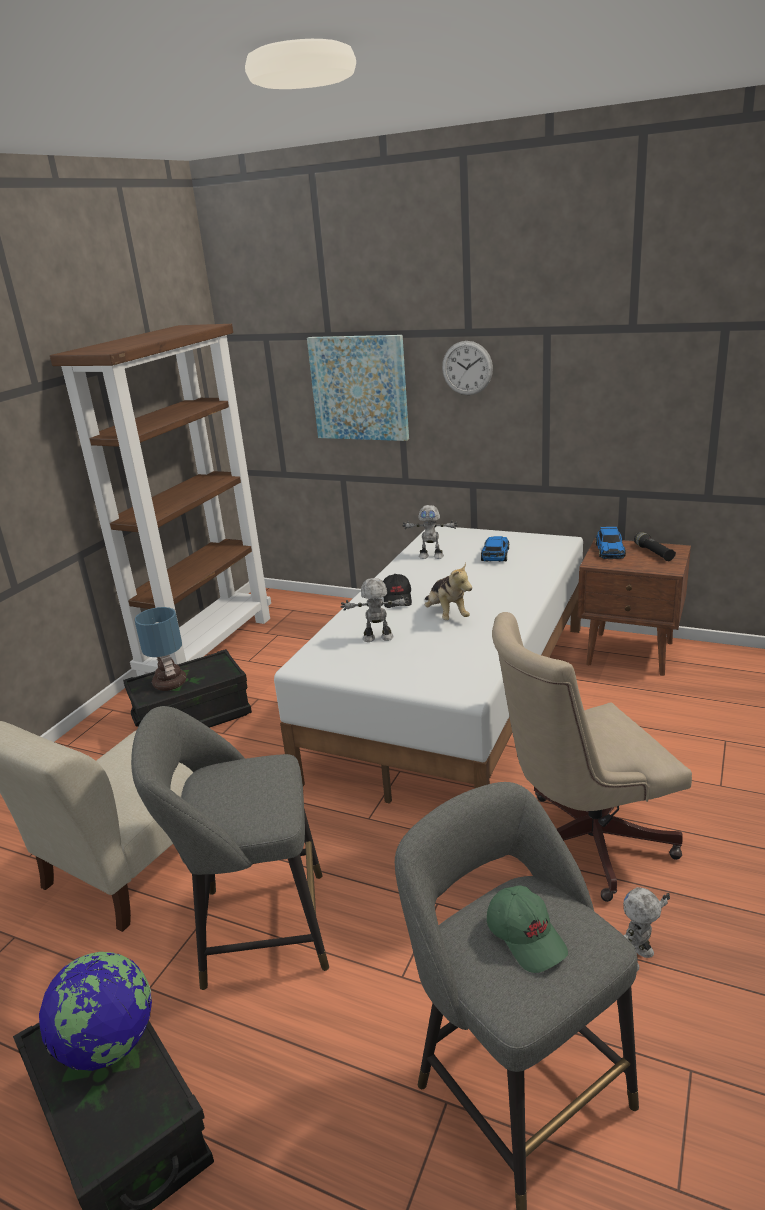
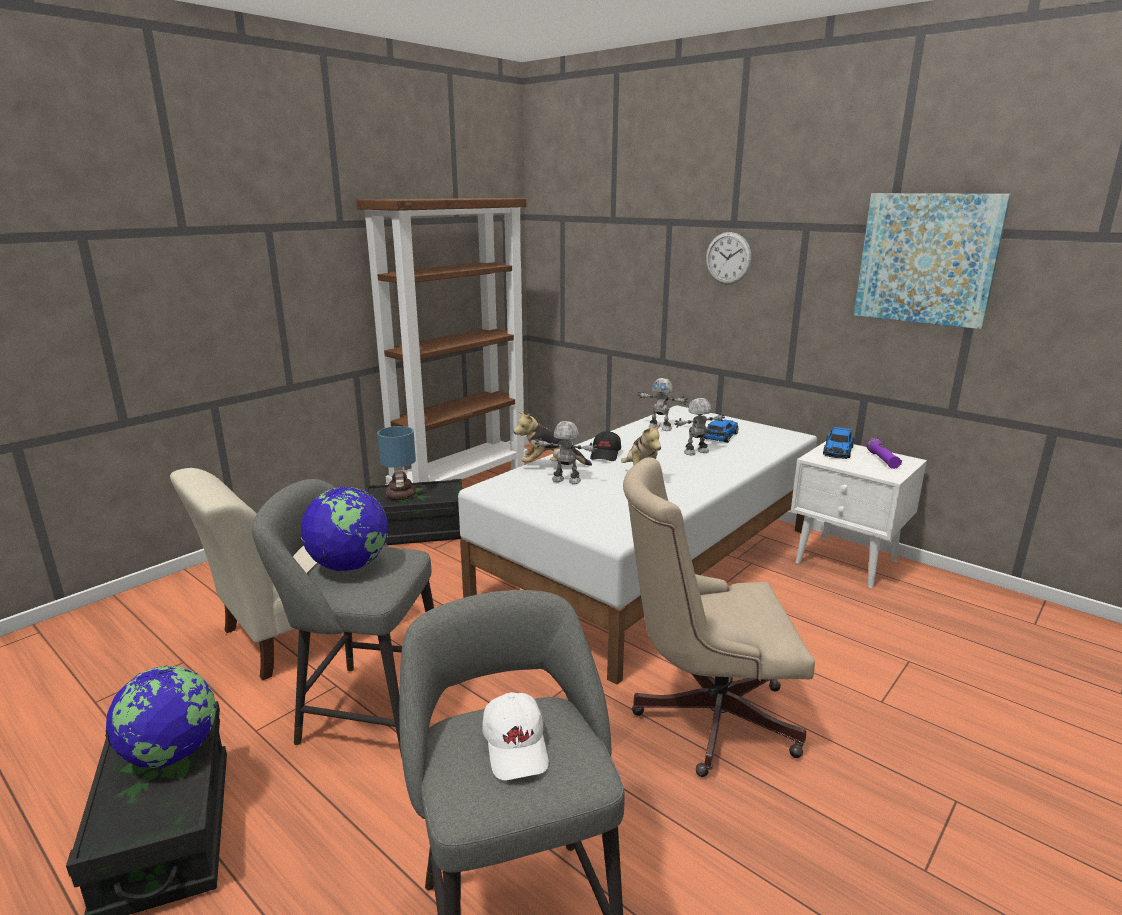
camera: 15 degrees right, 5 degrees down
picture [307,335,409,441] -> picture moved to [854,193,1011,329]
green cap [487,885,568,973] -> white cap [482,692,549,780]
brown nightstand [578,538,691,676] -> white nightstand [791,441,927,588]
toy robot [623,887,670,971] -> toy robot moved to [674,398,725,455]
black flashlight [634,532,676,561] -> purple flashlight [866,438,902,469]
none -> globe [301,487,388,571]
none -> plush toy [514,411,592,466]

